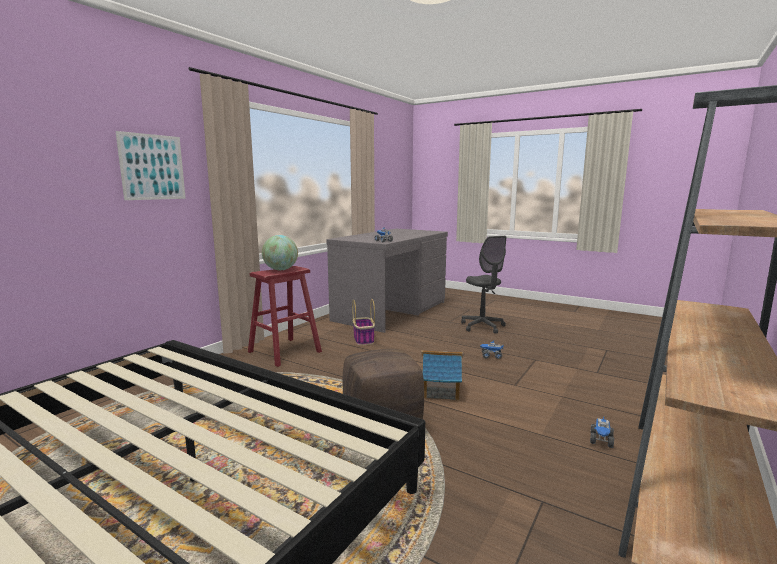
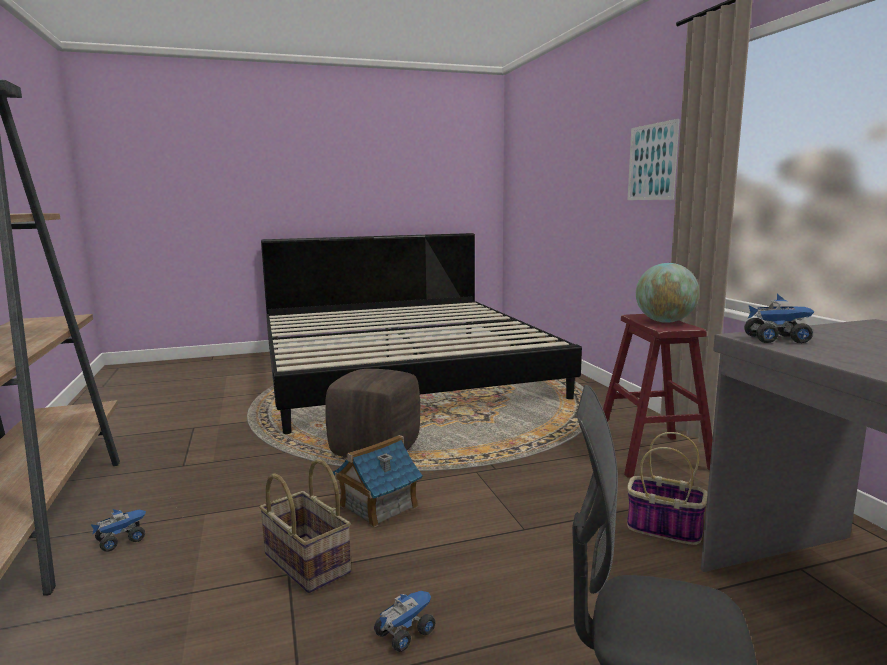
camera: 130 degrees right, 0 degrees up
toy truck [590,415,614,448] -> toy truck turned 75 degrees clockwise [91,509,146,552]
none -> basket [259,459,351,593]

